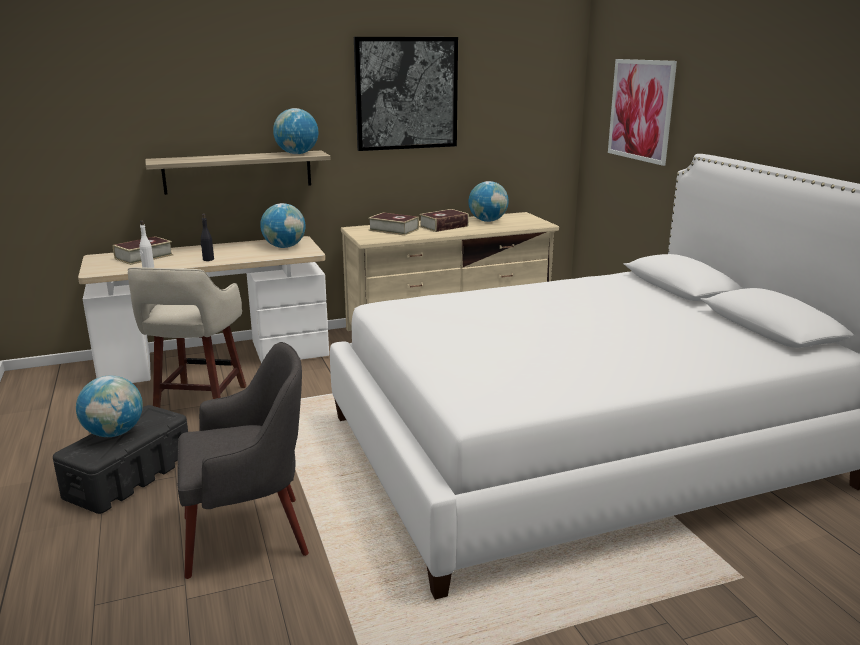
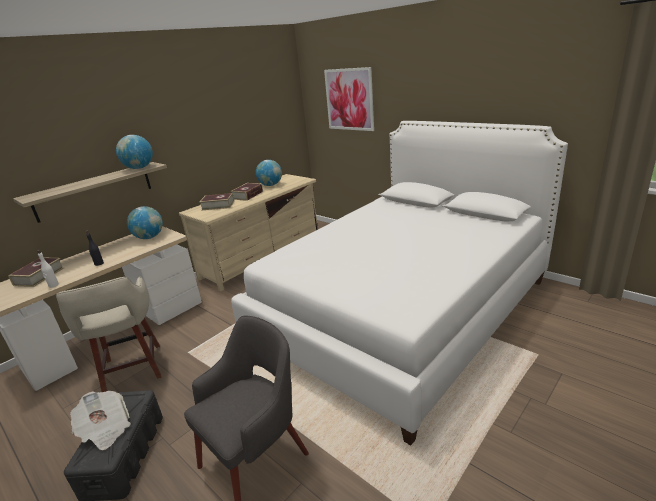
camera: 25 degrees left, 5 degrees up
globe [76,376,143,437] -> newspaper [70,391,131,450]
picture [354,37,458,151] -> none

